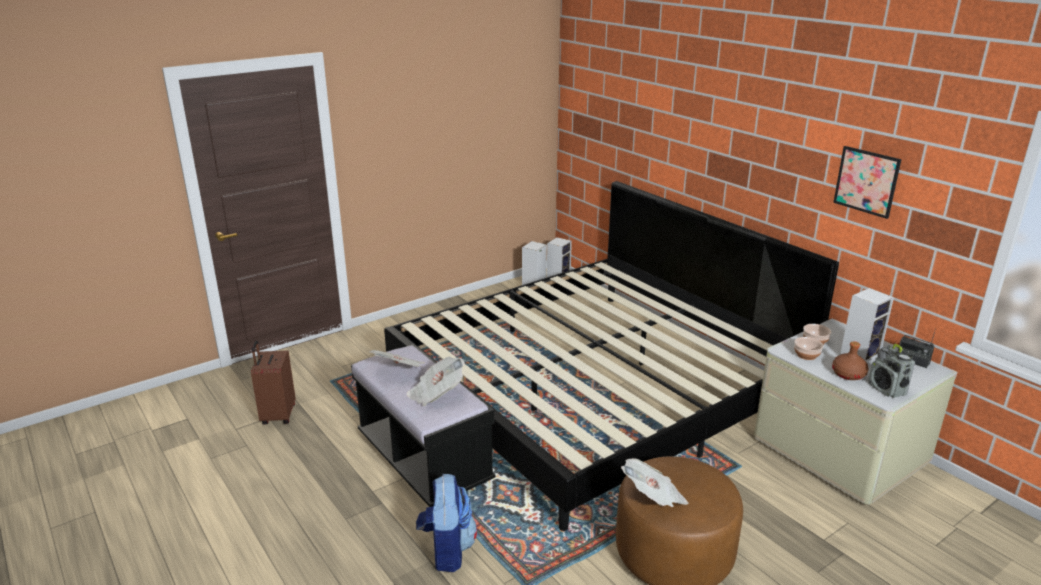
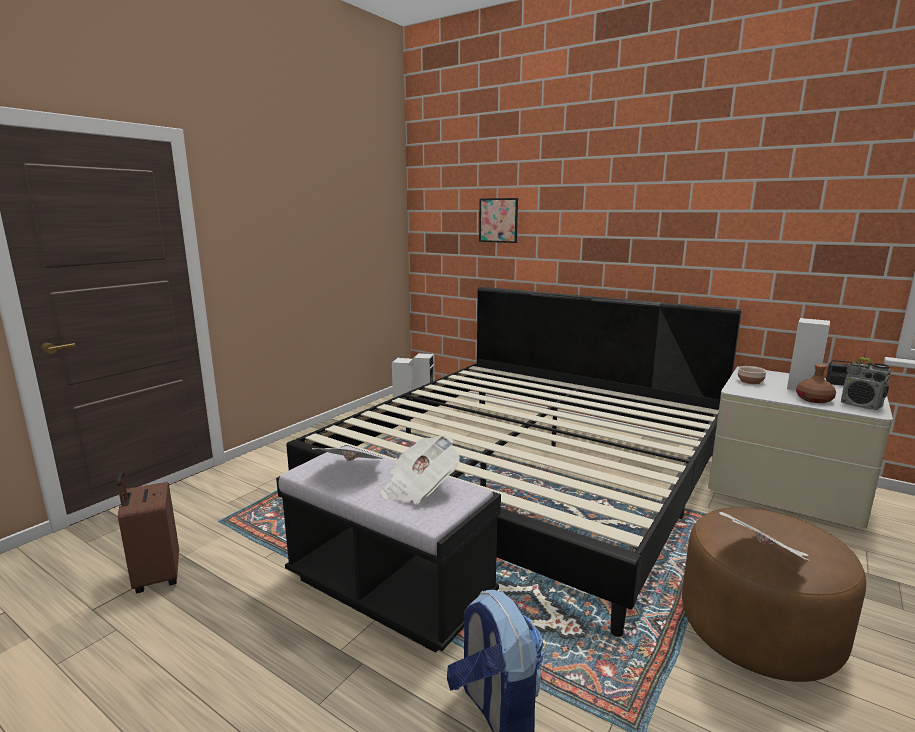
camera: 20 degrees left, 10 degrees down
bowl [794,337,823,360] -> none
picture [833,146,902,219] -> picture moved to [479,198,518,243]

